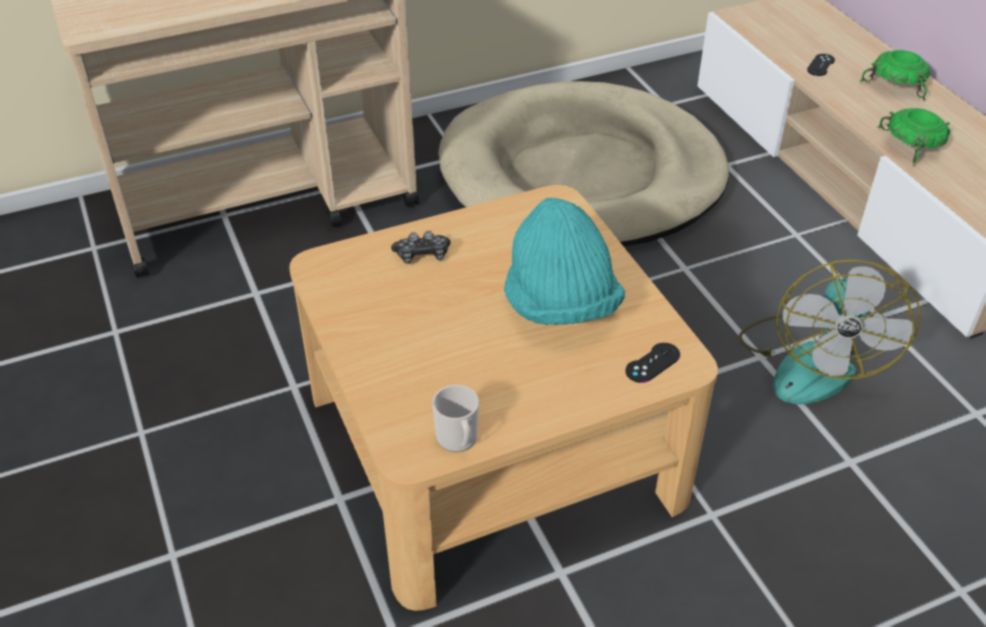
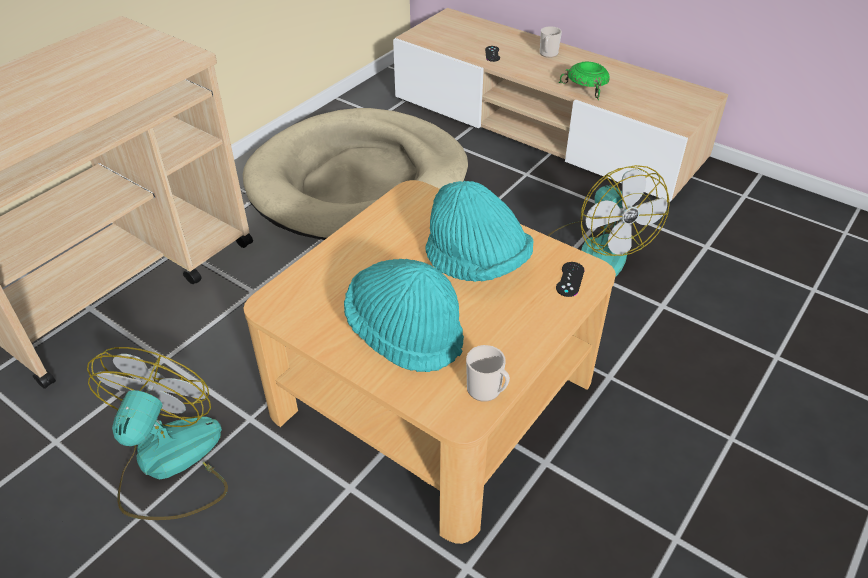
camera: 30 degrees left, 0 degrees up
game controller [391,231,450,264] -> none
green bowl [860,50,930,101] -> mug [540,26,562,58]
none -> fan [87,347,228,520]
none -> turquoise hat [344,259,464,372]

